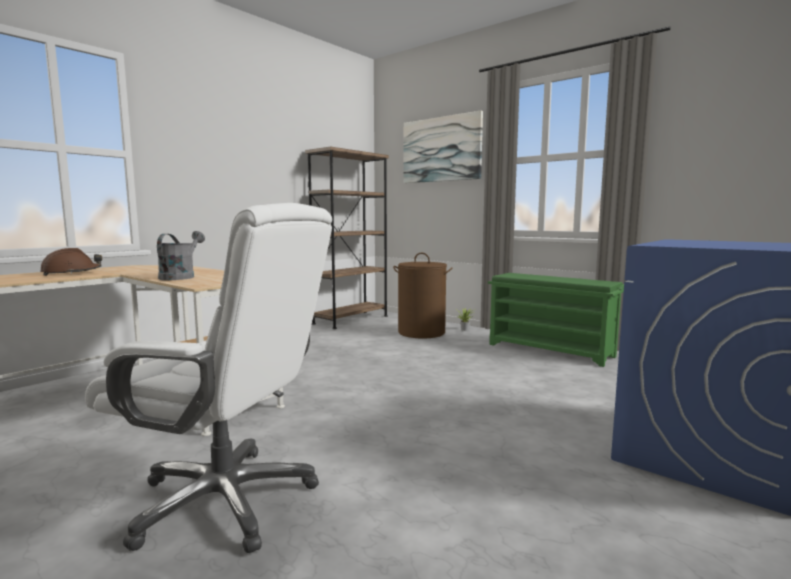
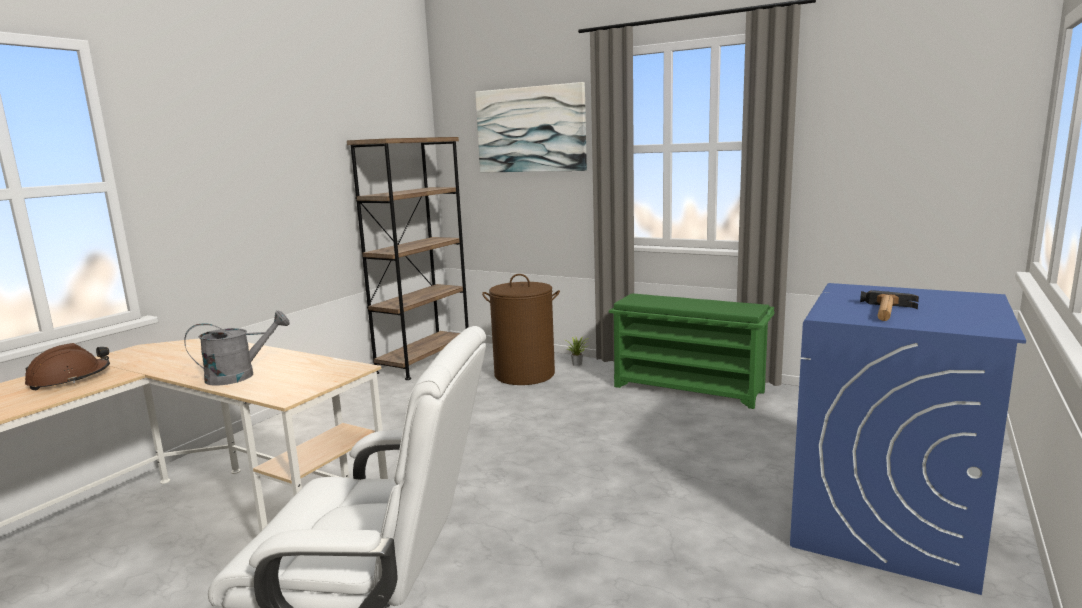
camera: 10 degrees left, 5 degrees up
grey watering can [157,231,205,280] -> grey watering can turned 60 degrees clockwise [184,311,290,386]
none -> hammer [860,290,919,321]

